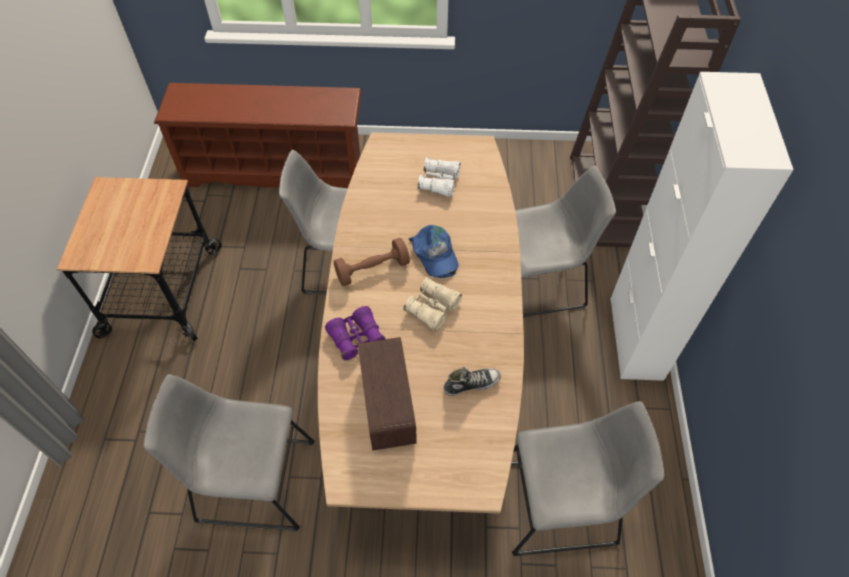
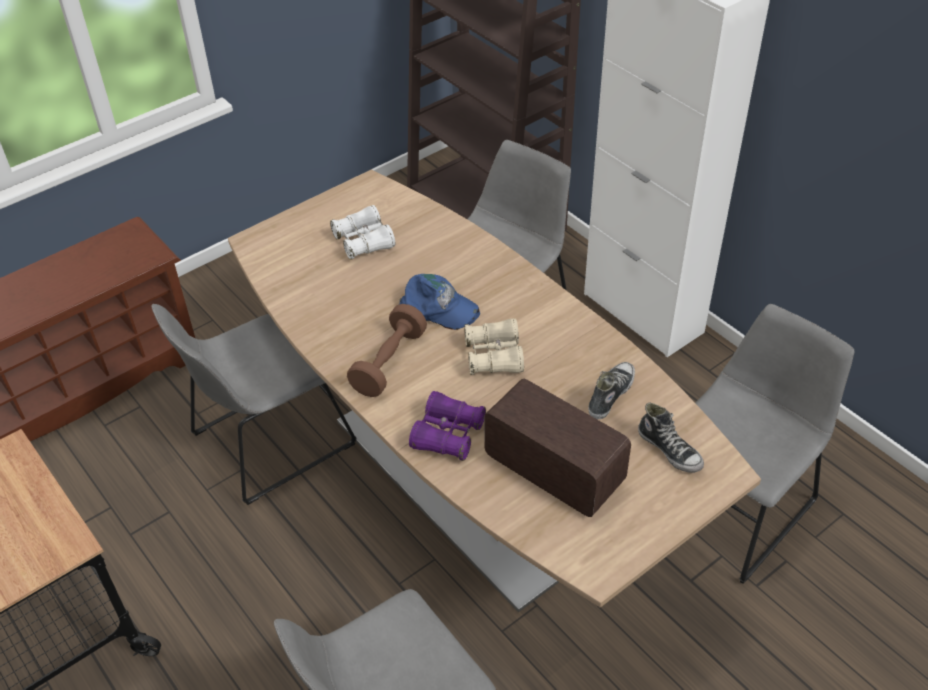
camera: 40 degrees left, 10 degrees down
none -> shoe [638,402,704,473]

